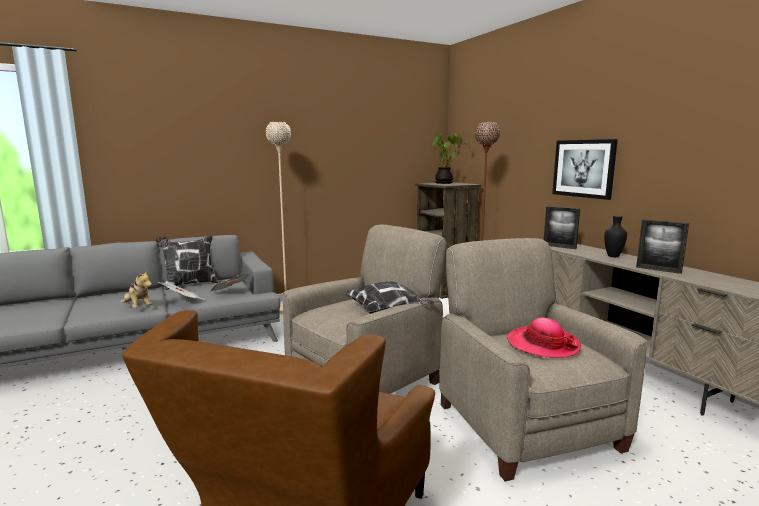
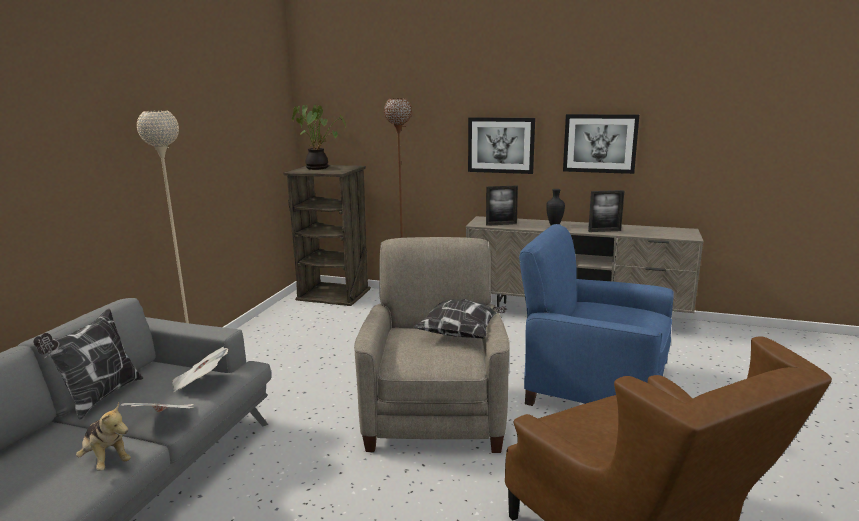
camera: 45 degrees left, 5 degrees up
plush toy [121,270,152,308] -> plush toy turned 45 degrees clockwise [76,403,131,471]
beige armchair [439,238,647,482] -> blue armchair [519,224,674,406]
hat [507,318,581,358] -> none
none -> picture [563,114,639,174]

